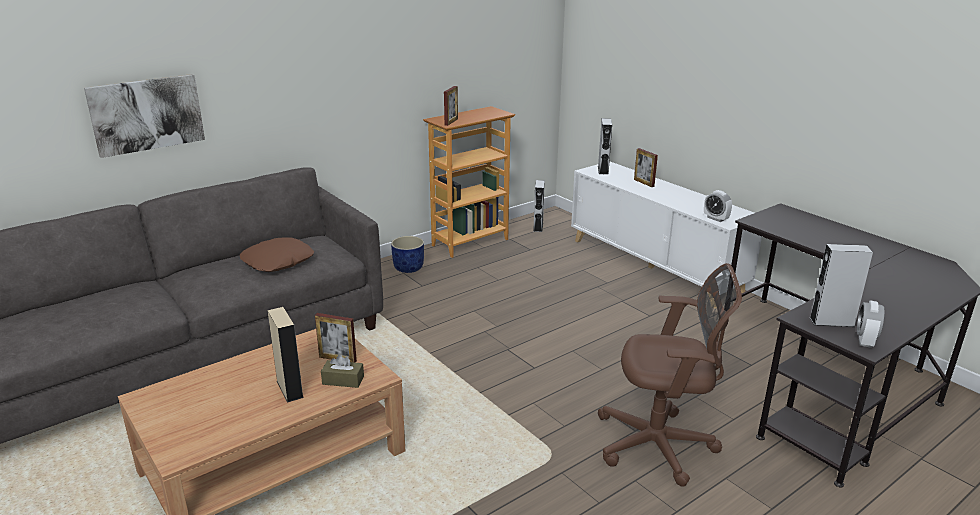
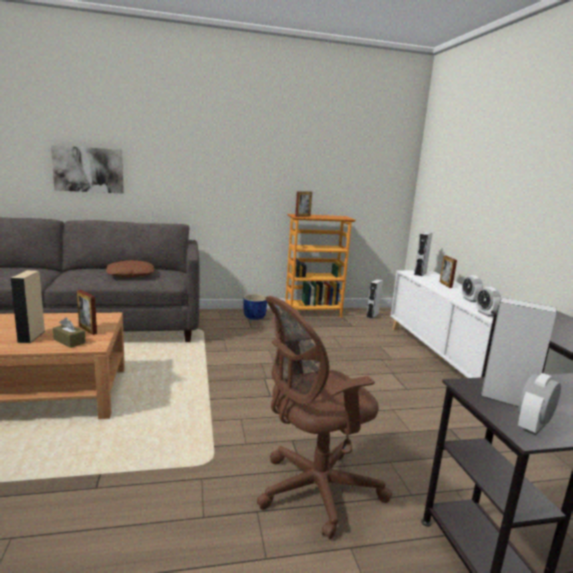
camera: 25 degrees right, 10 degrees down
brown office chair [598,263,742,487] -> brown office chair turned 120 degrees clockwise [257,296,392,539]
none -> alarm clock [462,275,483,302]

